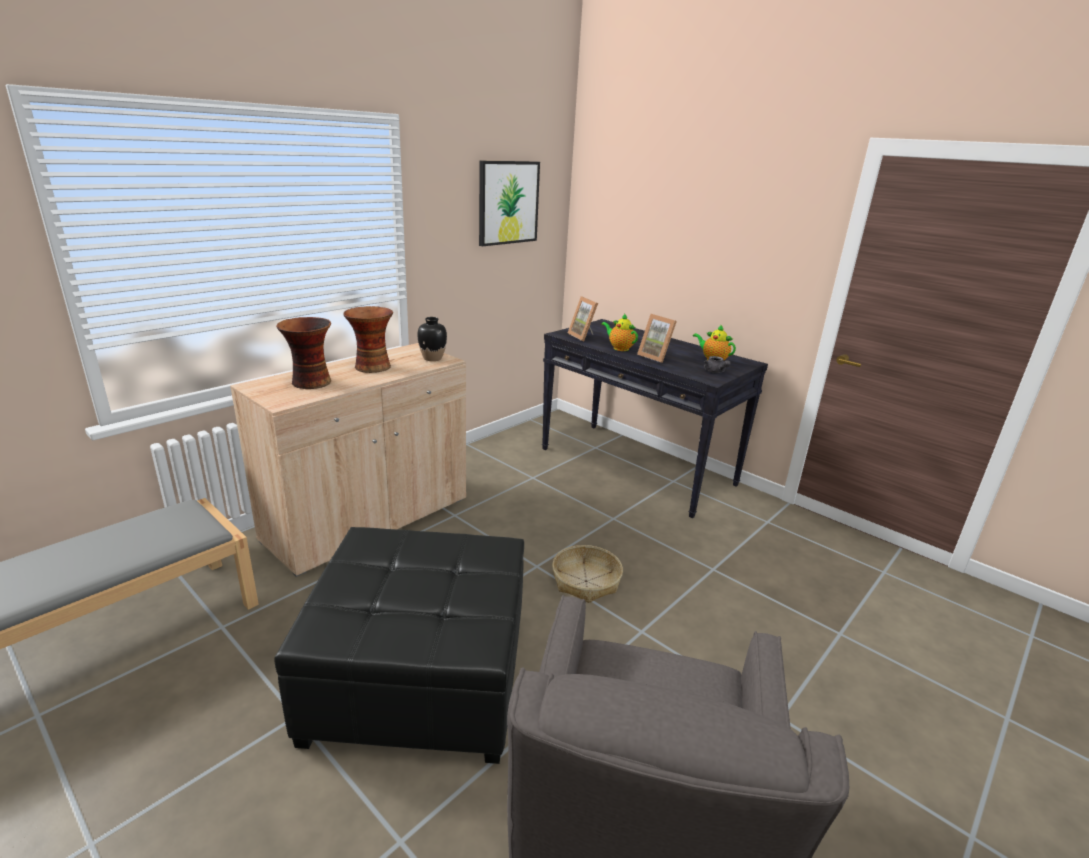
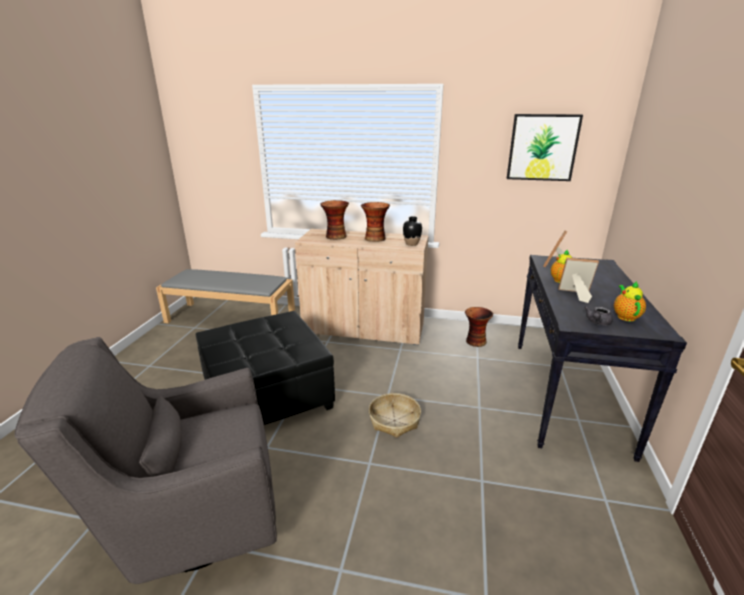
camera: 60 degrees right, 0 degrees up
picture frame [637,314,677,363] -> picture frame turned 90 degrees clockwise [558,258,599,303]
none -> vase [465,307,493,347]

